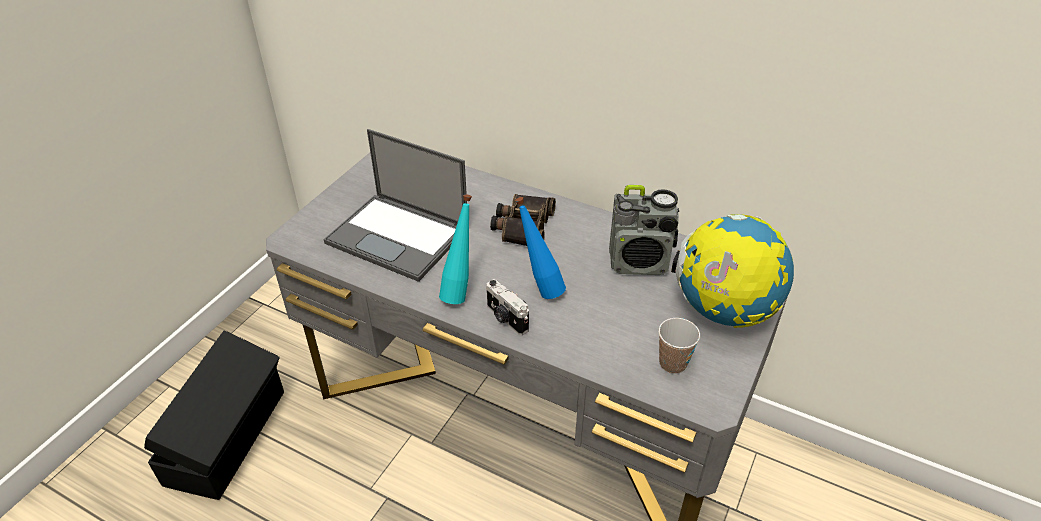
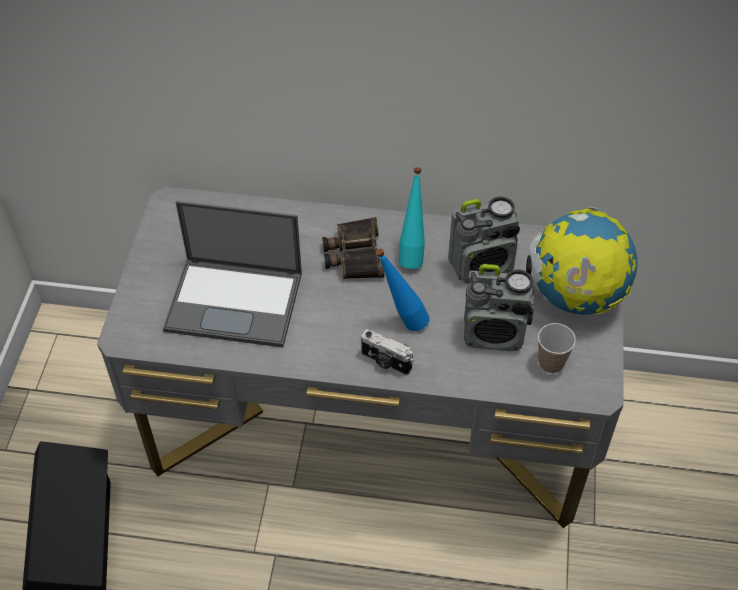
camera: 20 degrees left, 10 degrees up
turquoise bottle [439,194,472,304] -> turquoise bottle moved to [398,167,425,269]
none -> radio [464,264,534,351]

